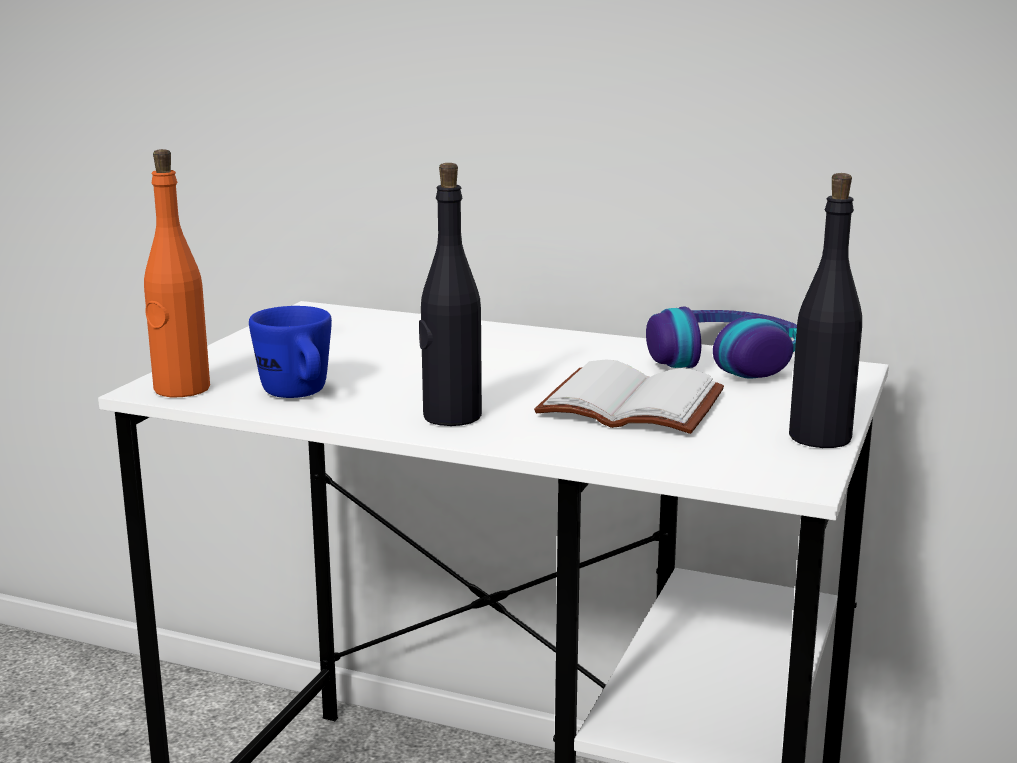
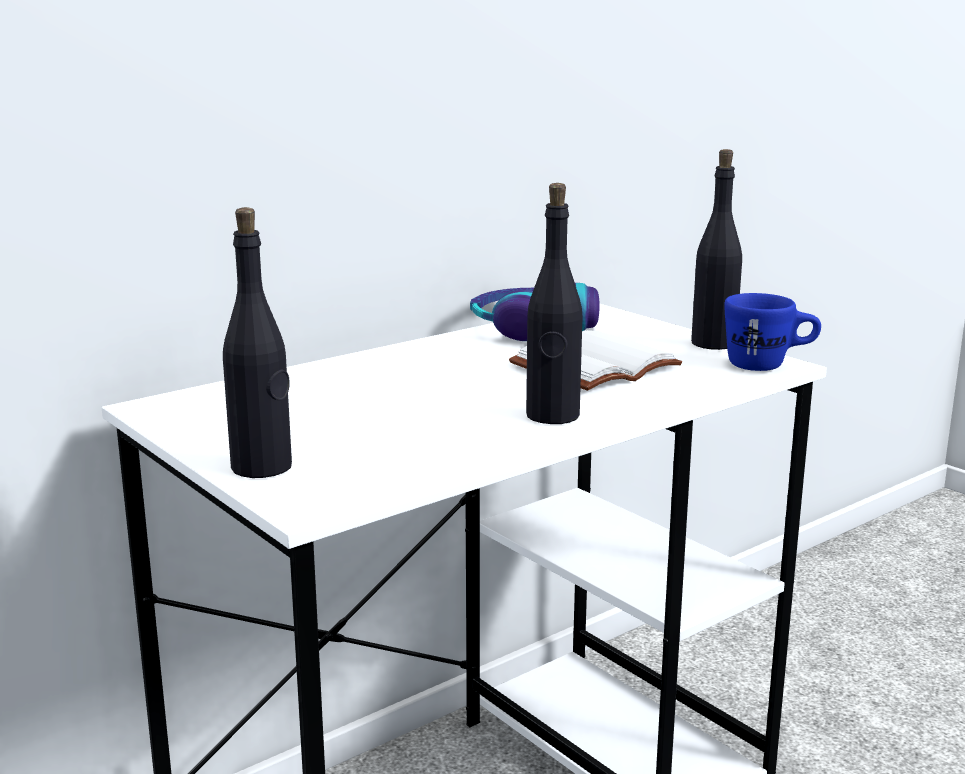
camera: 60 degrees left, 0 degrees up
orange bottle [144,149,210,398] -> none
blue mug [249,306,332,398] -> blue mug moved to [724,293,821,371]
none -> black bottle [223,207,292,478]

